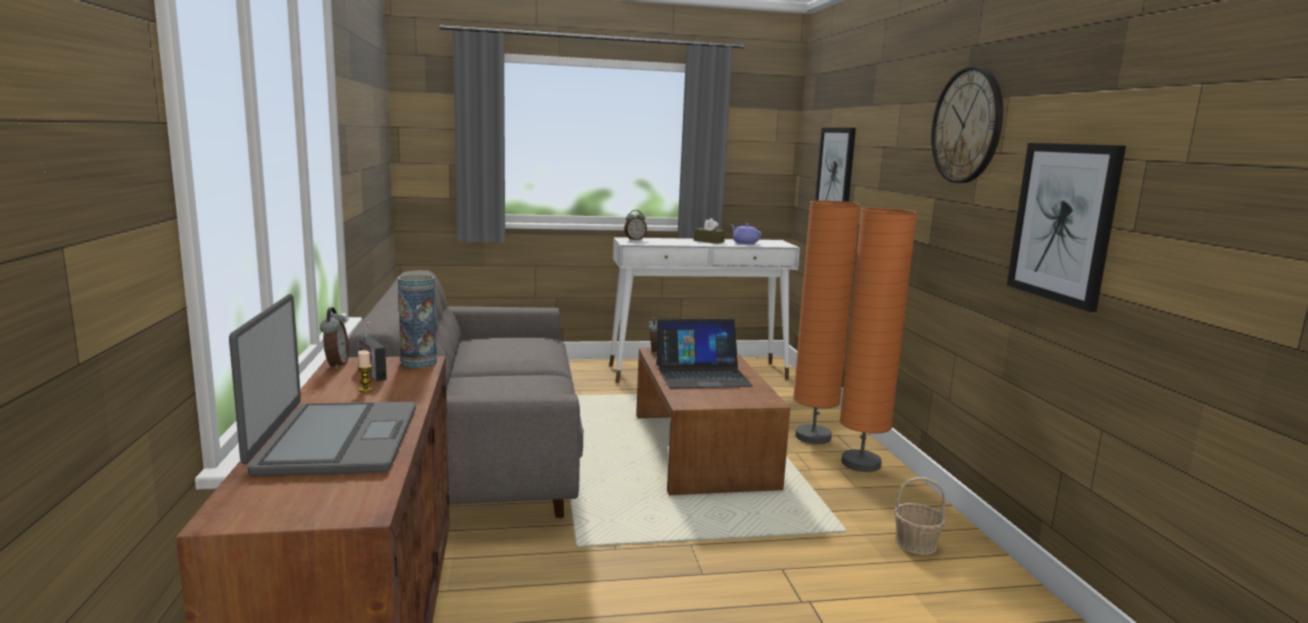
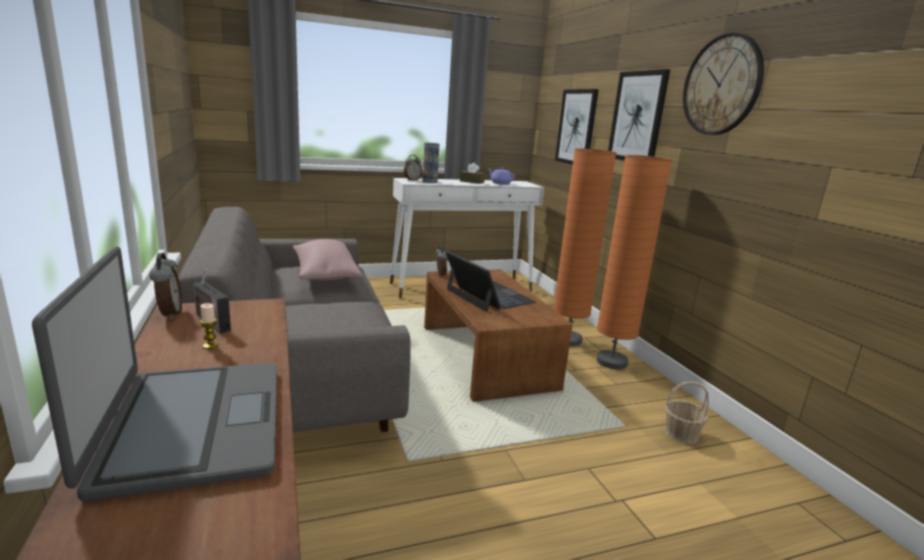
camera: 10 degrees left, 5 degrees up
vase [398,274,437,368] -> vase moved to [423,143,440,183]
laptop [656,319,753,388] -> laptop turned 105 degrees counterclockwise [446,251,536,312]
picture [1007,143,1126,312] -> picture moved to [608,69,670,161]
none -> pink pillow [293,239,362,280]

